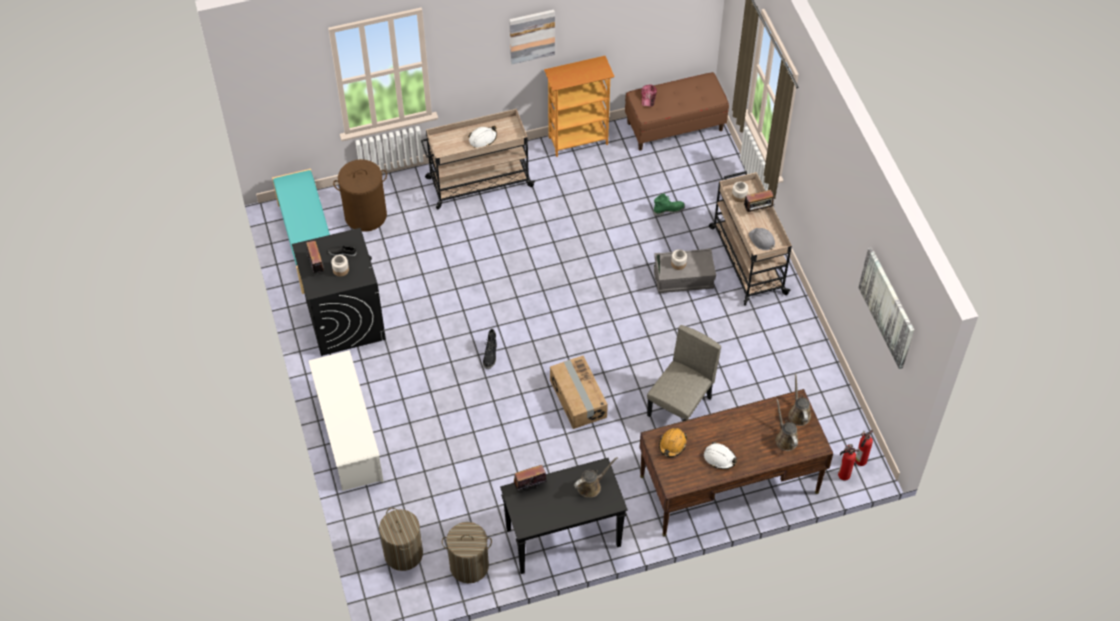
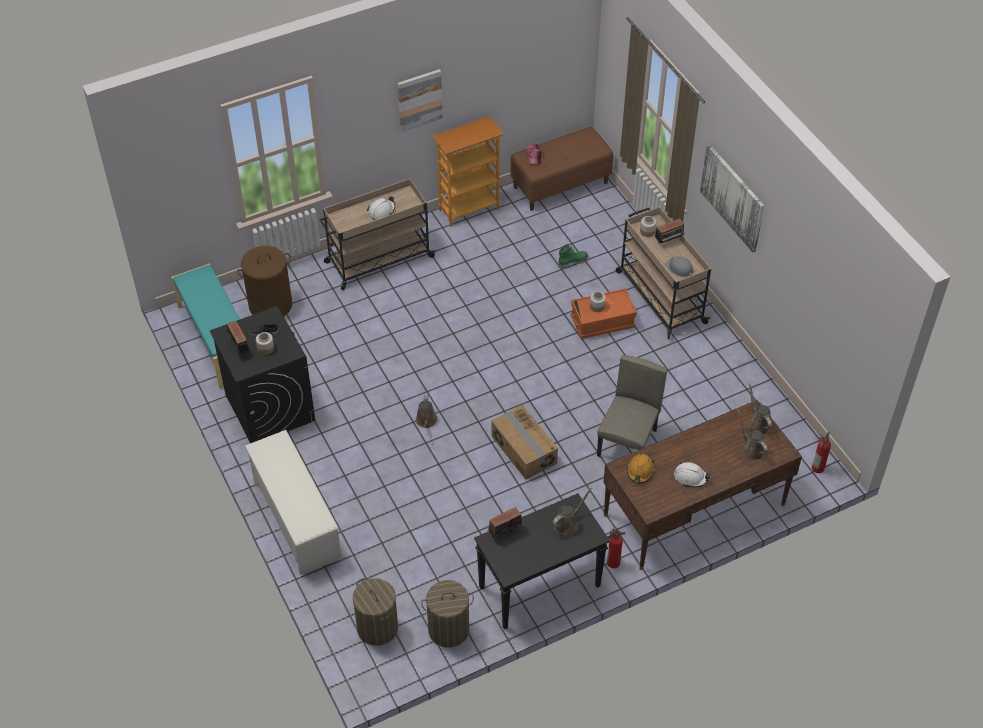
camera: 10 degrees left, 5 degrees down
black boot [483,329,497,369] -> brown watering can [416,395,437,428]
grey storage box [654,248,716,293] -> orange storage box [571,288,637,339]
fire extinguisher [838,444,859,480] -> fire extinguisher moved to [607,528,625,568]
picture [858,248,914,369] -> picture moved to [700,144,764,252]

